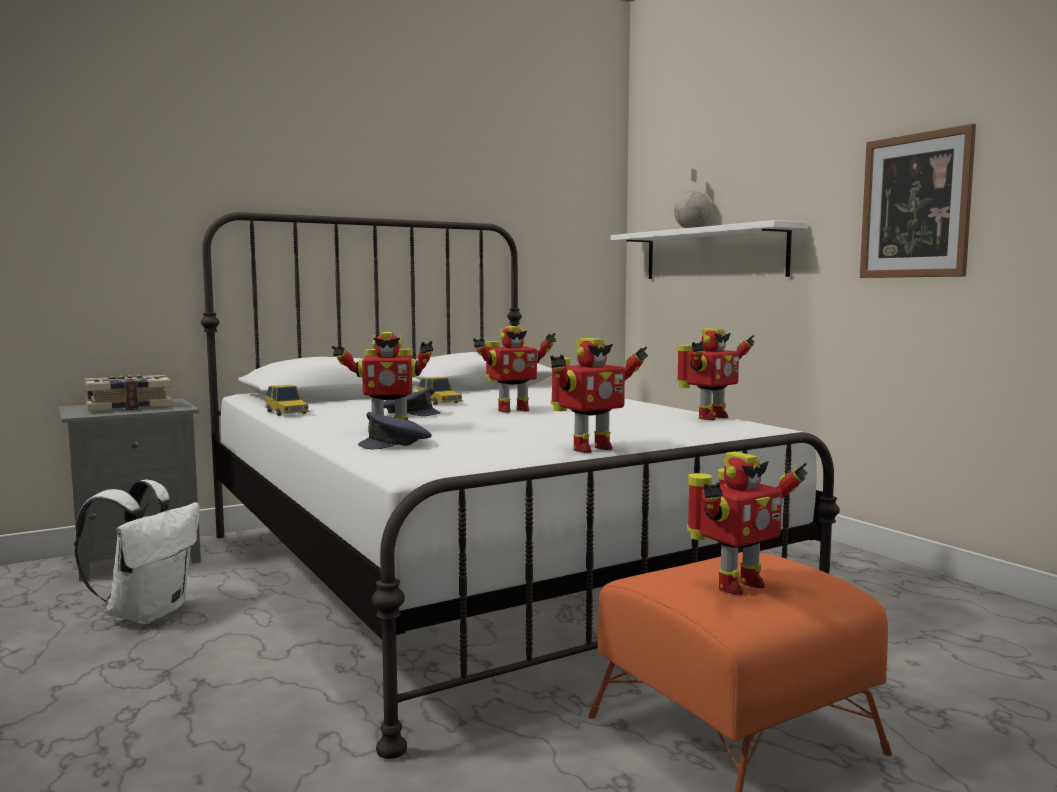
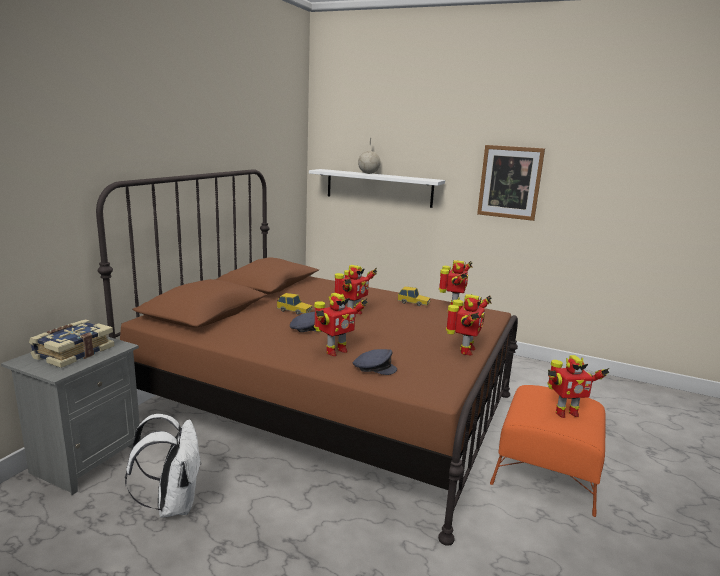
camera: 35 degrees left, 10 degrees up
white bed [201,212,840,759] -> brown bed [96,169,518,546]
toy car [265,385,309,416] -> toy car moved to [397,287,430,306]
grey cap [358,412,432,449] -> grey cap turned 105 degrees counterclockwise [353,349,397,375]
toy robot [687,451,808,595] -> toy robot turned 60 degrees clockwise [547,355,610,418]

